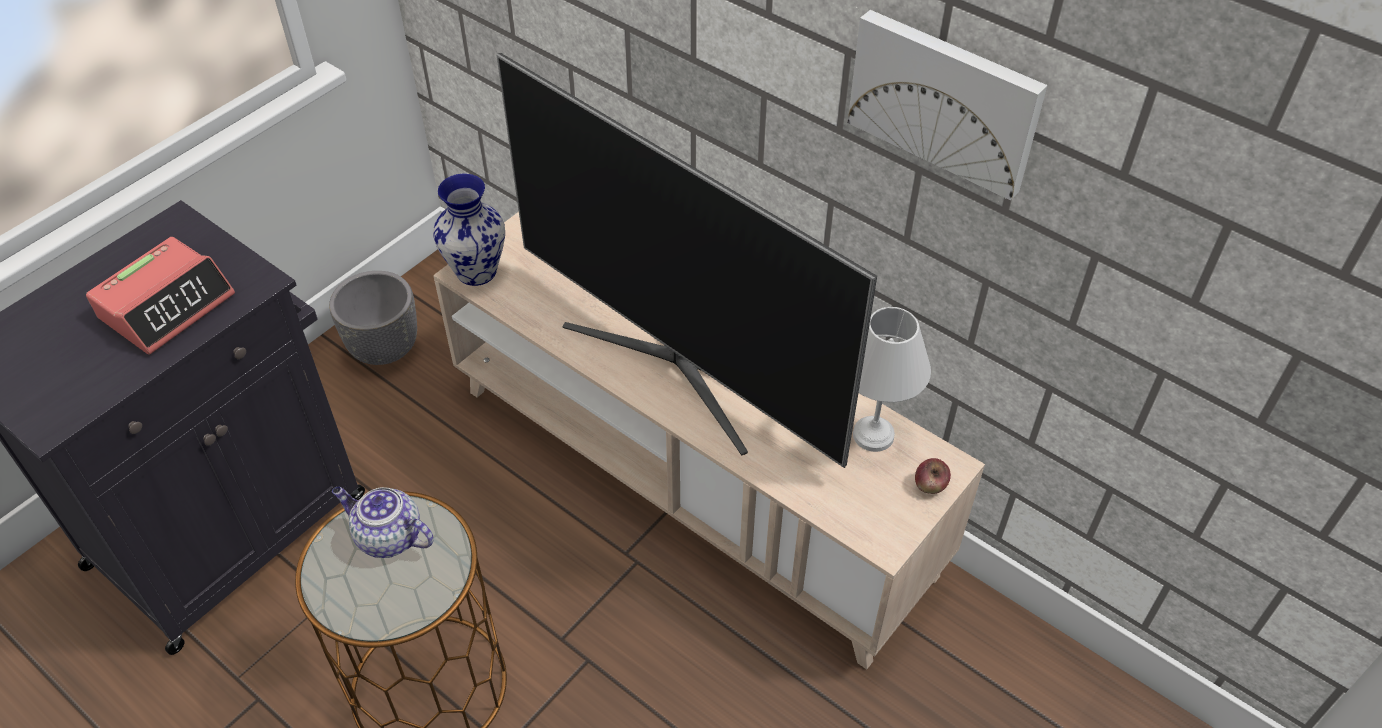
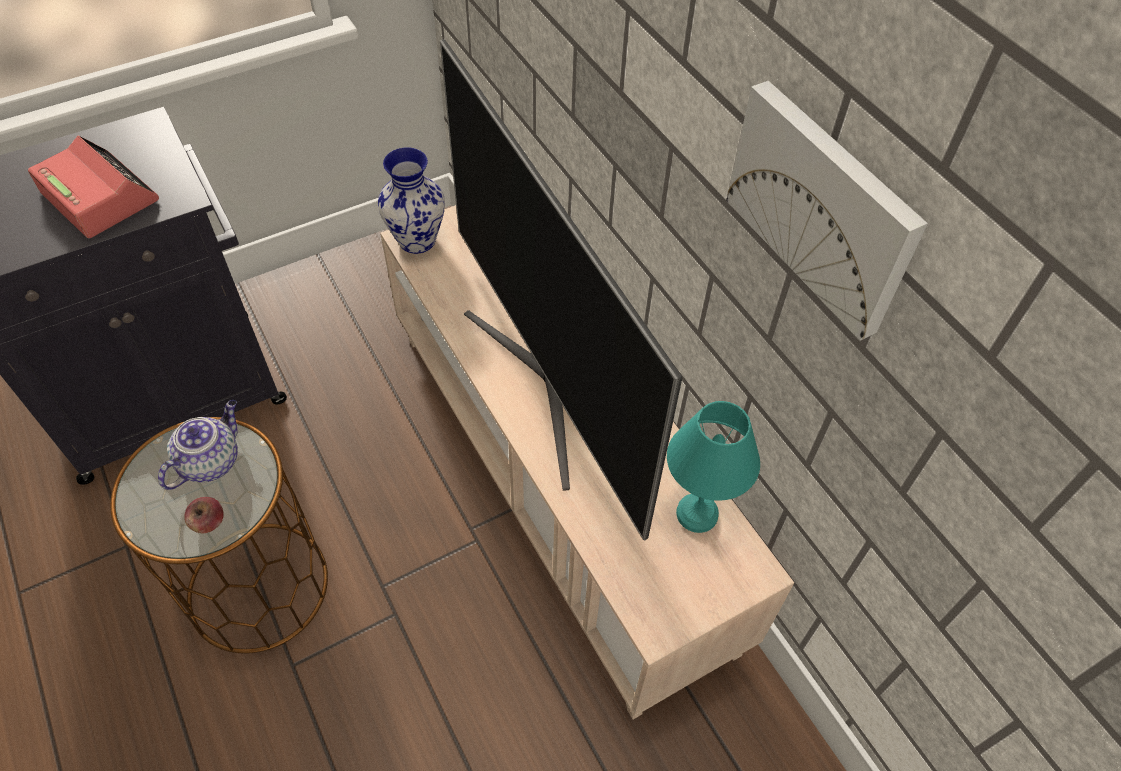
camera: 20 degrees right, 5 degrees up
alarm clock [86,237,235,355] -> alarm clock turned 105 degrees counterclockwise [28,136,159,238]
grey planter [329,271,417,365] -> none
teapot [332,487,433,558] -> teapot turned 75 degrees clockwise [158,400,238,490]
white table lamp [853,307,931,452] -> turquoise table lamp [667,401,760,533]
apple [915,458,951,494] -> apple moved to [184,497,224,533]

